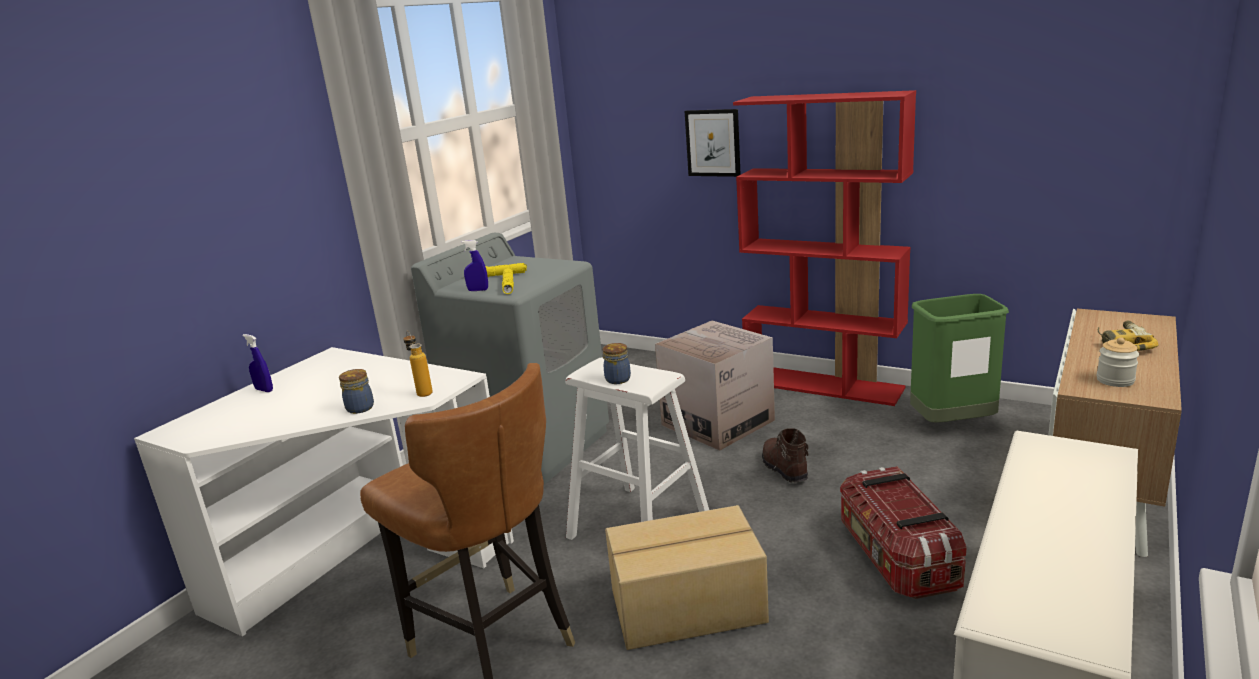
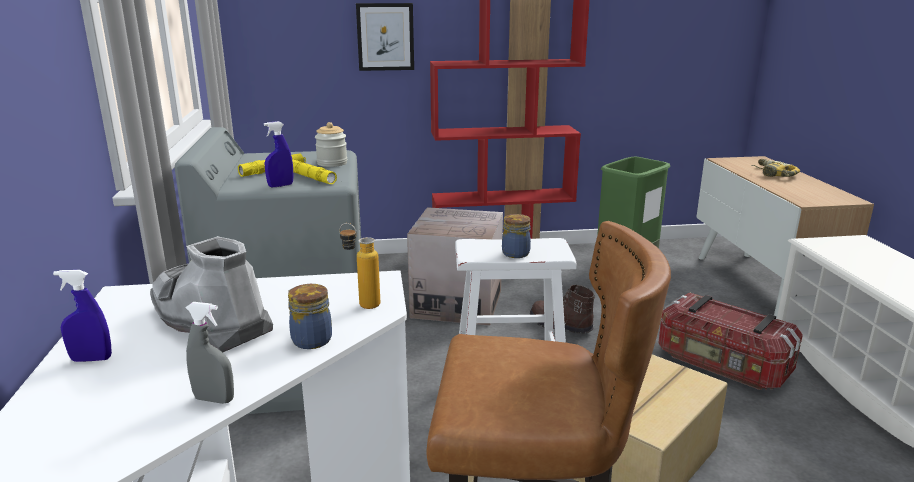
camera: 40 degrees left, 0 degrees up
jar [1096,337,1139,387] -> jar moved to [315,122,347,167]
none -> grey boot [150,236,273,352]
none -> grey spray bottle [185,302,234,404]

